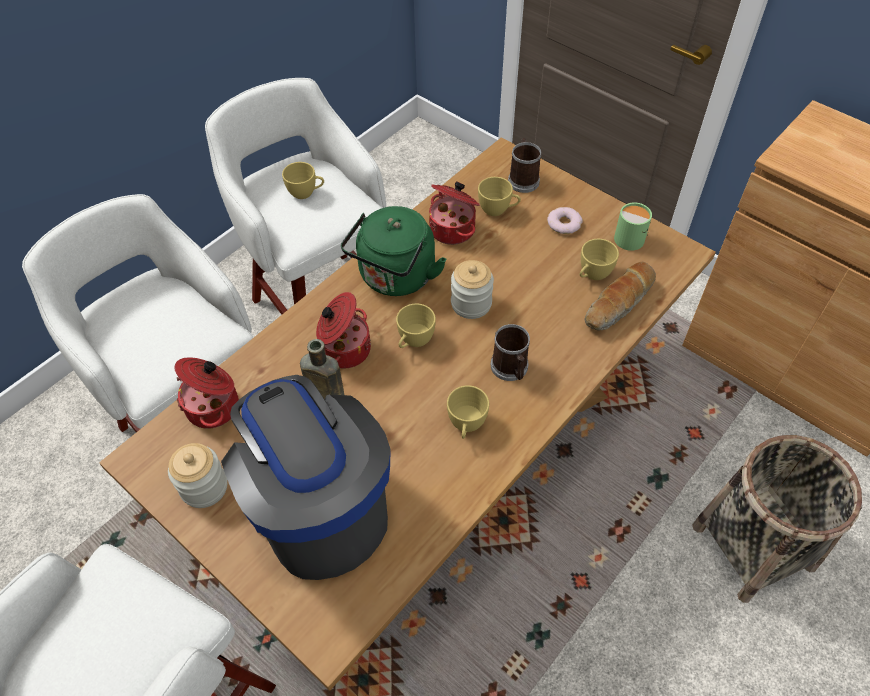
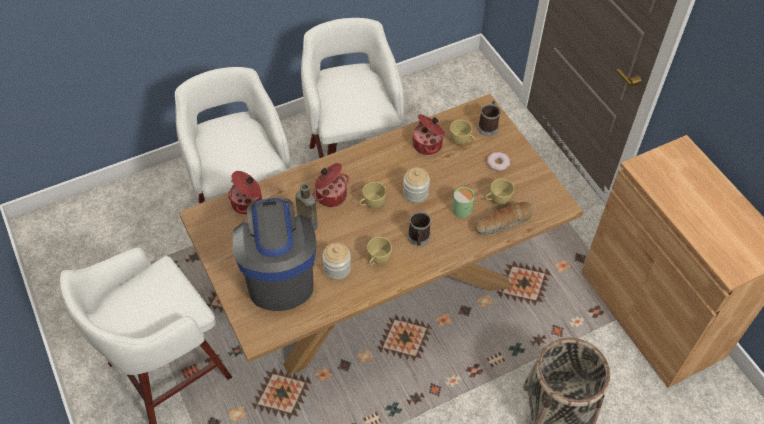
camera: 20 degrees right, 0 degrees up
jar [168,443,227,508] -> jar moved to [322,243,351,280]
yellow cup [282,162,324,199] -> none
green kettle [341,206,447,296] -> none
green mug [614,203,652,251] -> green mug moved to [452,187,475,218]

